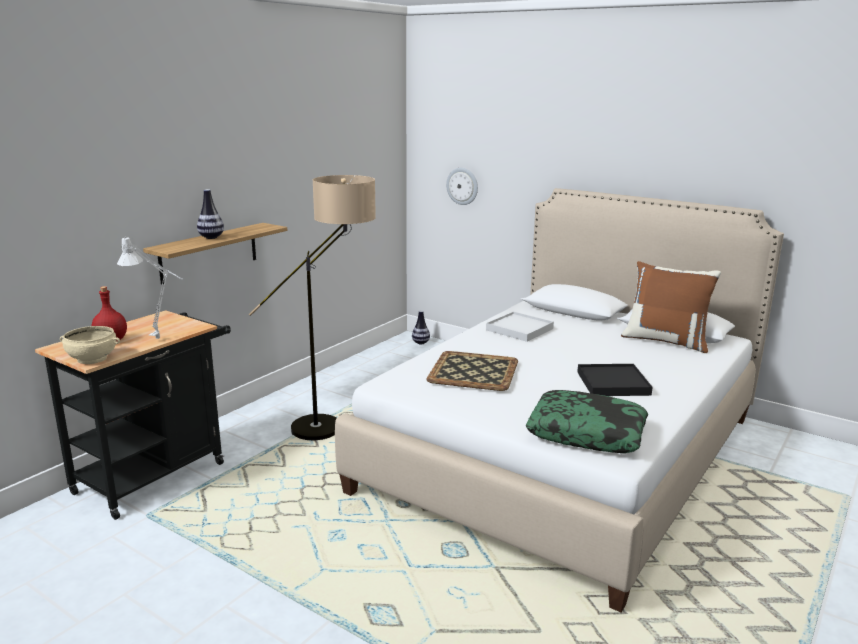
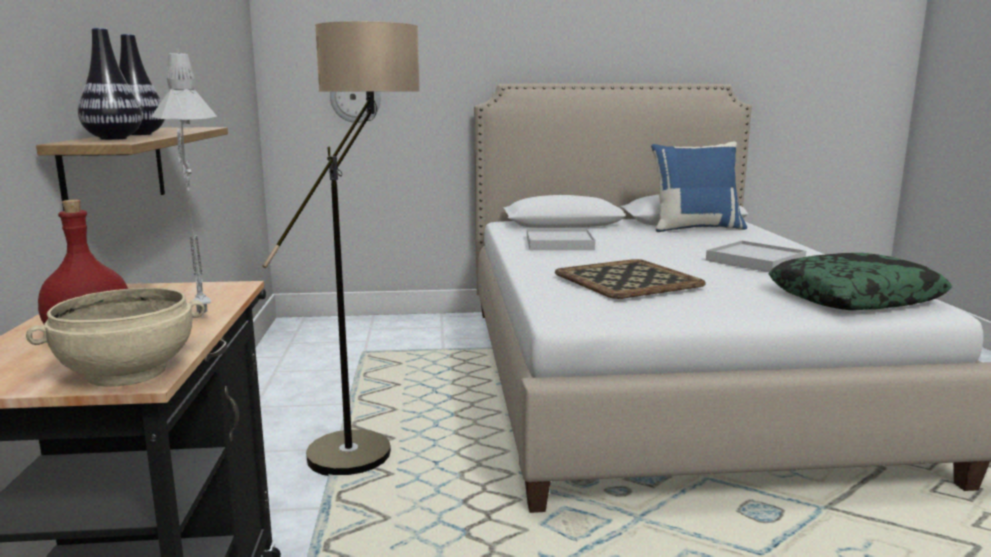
camera: 40 degrees left, 5 degrees down
vase [412,310,430,344] -> vase moved to [78,28,142,140]
black tray [577,364,653,396] -> white tray [706,241,806,272]
brown pillow [621,261,721,353] -> blue pillow [651,142,747,232]

